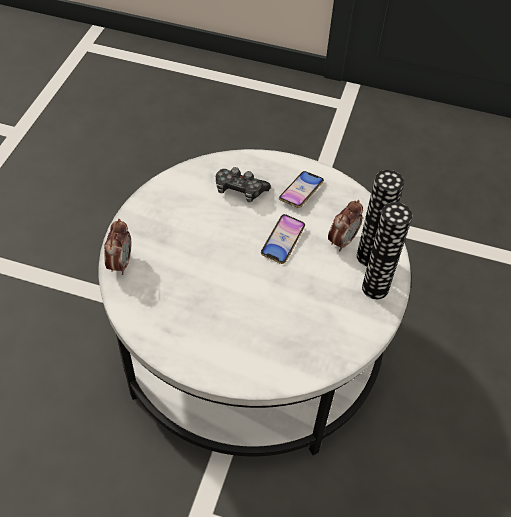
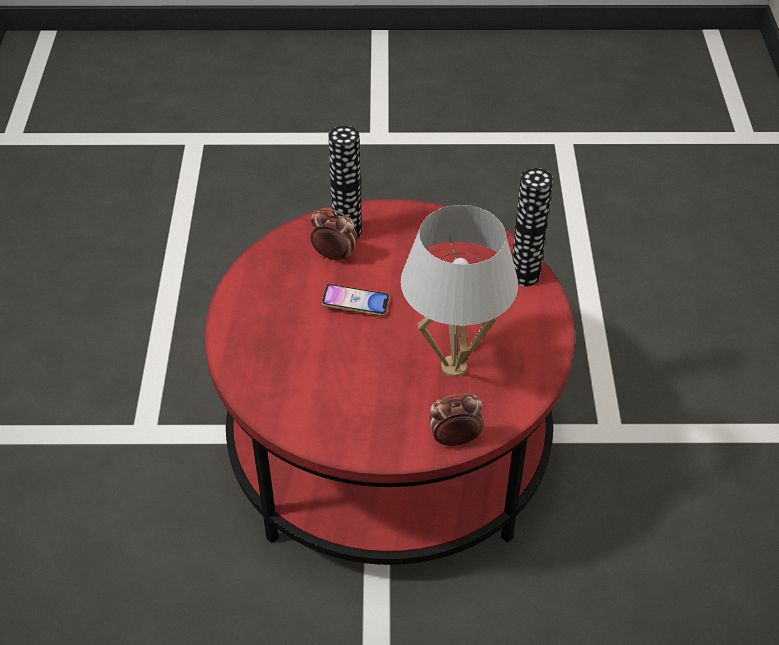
camera: 105 degrees left, 5 degrees down
white coffee table [99,149,411,457] -> red coffee table [204,199,575,565]
game controller [216,167,271,202] -> none
phone [279,171,324,208] -> none
vase [362,202,412,299] -> vase moved to [512,168,553,286]
none -> white table lamp [401,205,518,377]

